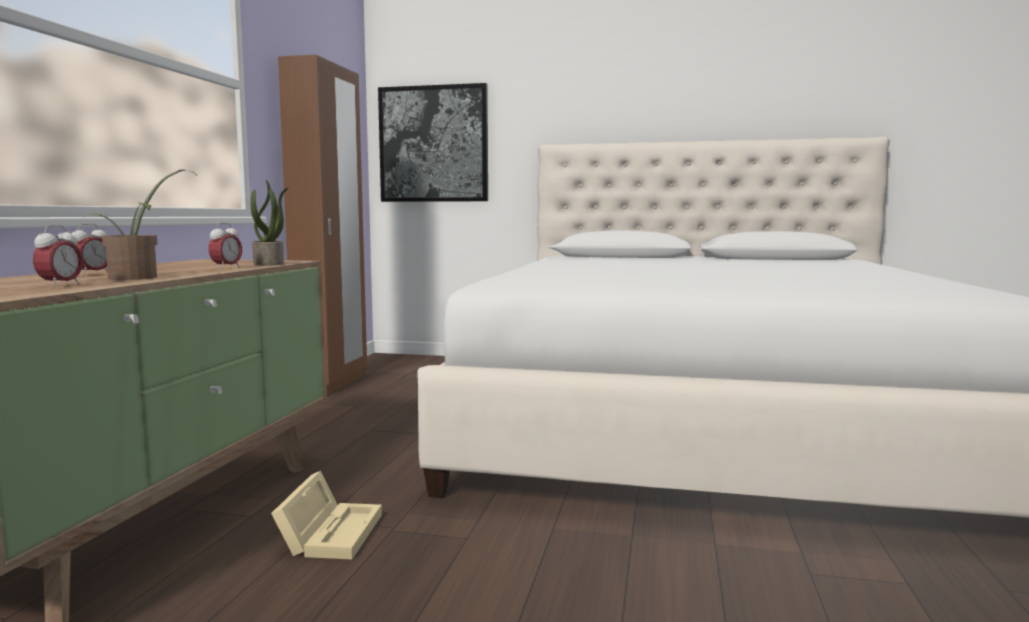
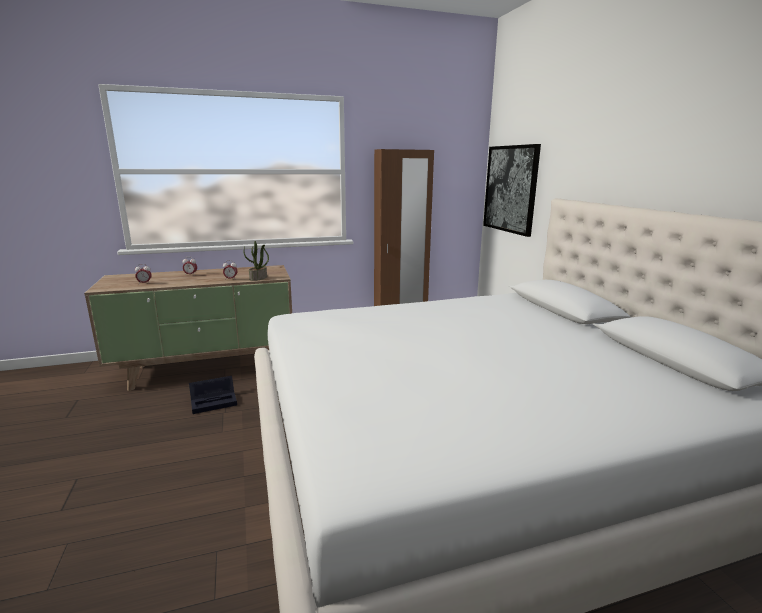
camera: 60 degrees right, 10 degrees up
potted plant [88,169,195,280] -> none
beige storage box [271,471,382,559] -> black storage box [189,376,237,414]

